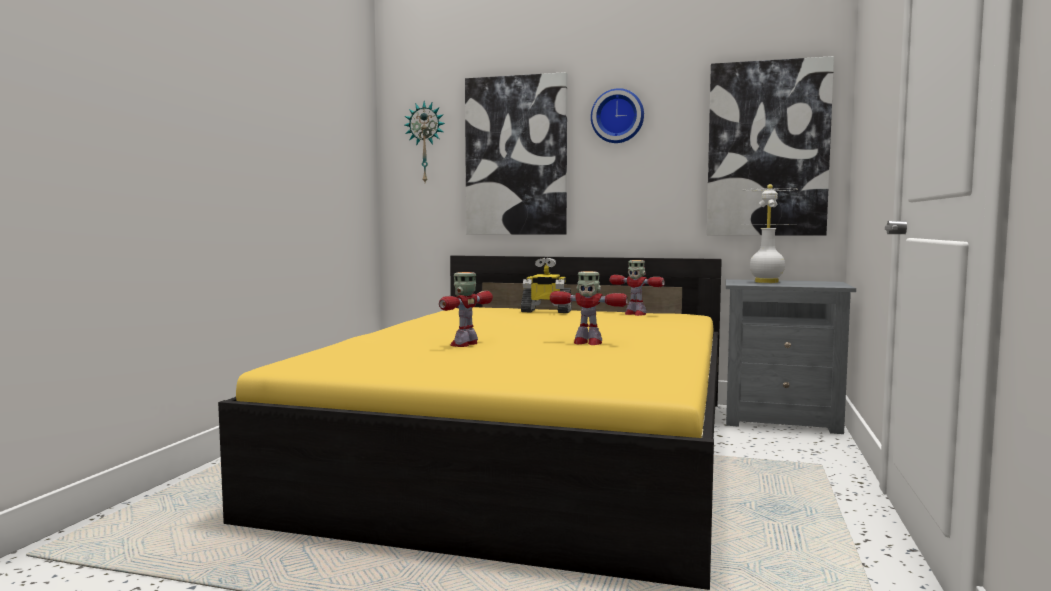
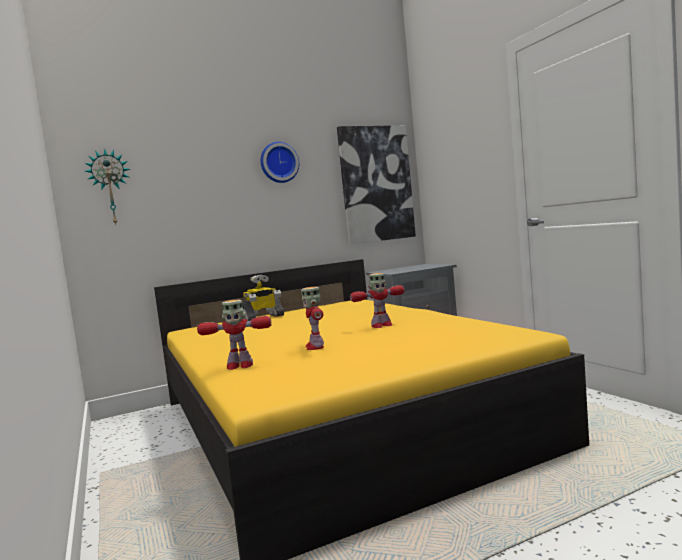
camera: 40 degrees left, 0 degrees up
picture [465,72,567,235] -> none
toy robot [609,260,665,316] -> toy robot moved to [197,300,271,370]
white table lamp [741,184,798,283] -> none

